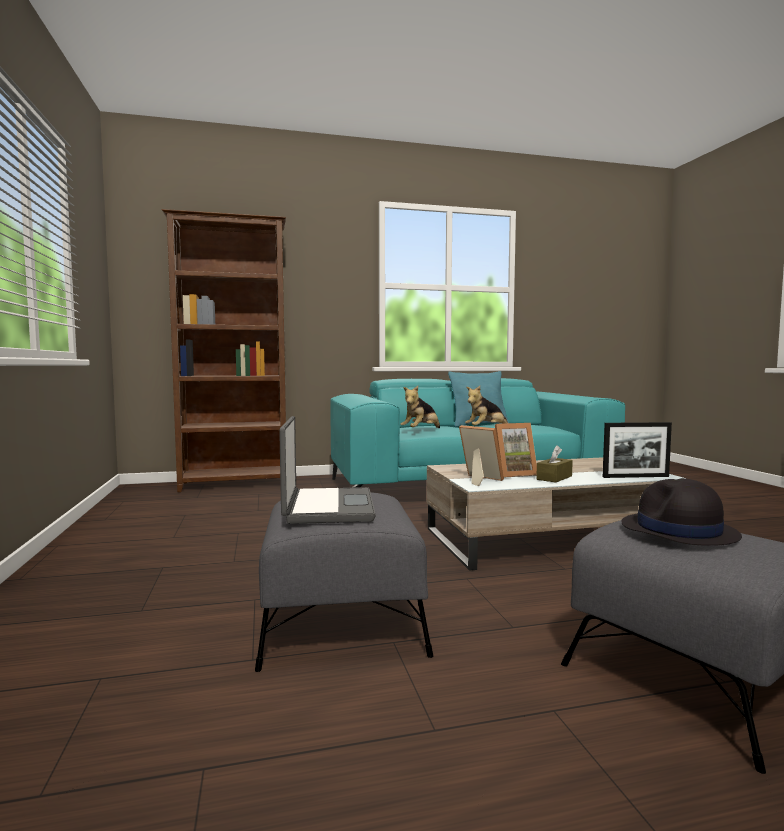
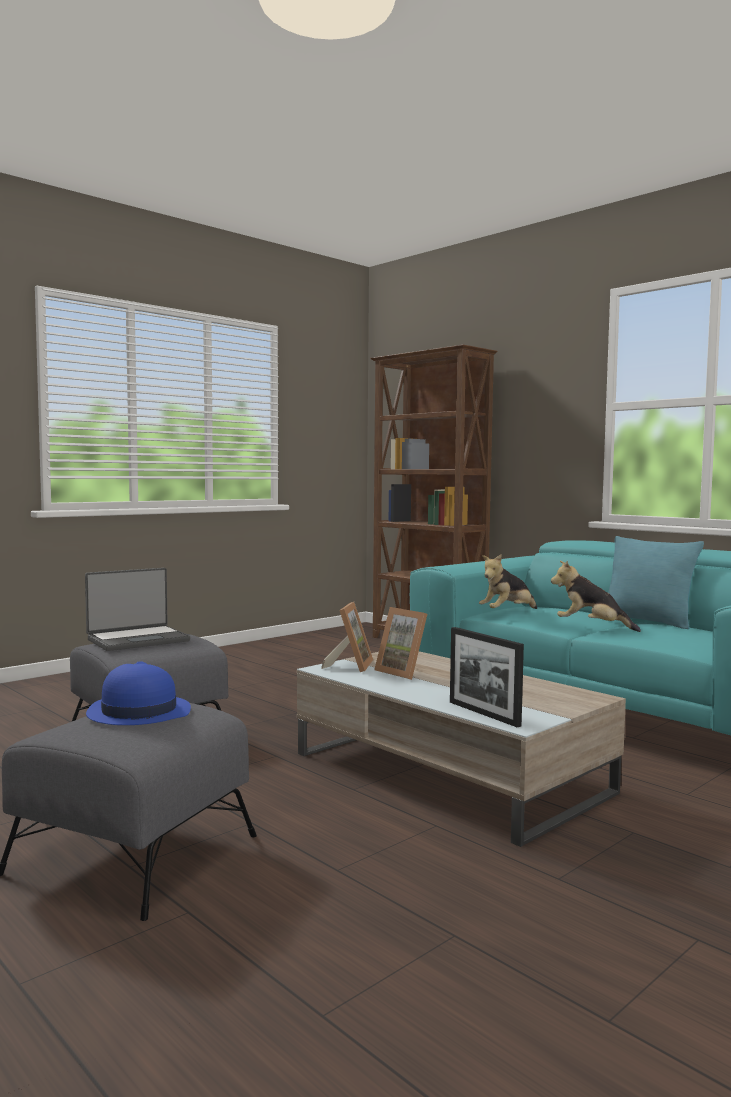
camera: 60 degrees right, 0 degrees up
plush toy [400,386,440,428] -> plush toy turned 45 degrees counterclockwise [479,554,537,609]
brown tissue box [536,445,573,483] -> none
black hat [622,478,742,546] -> blue hat [86,661,191,725]

